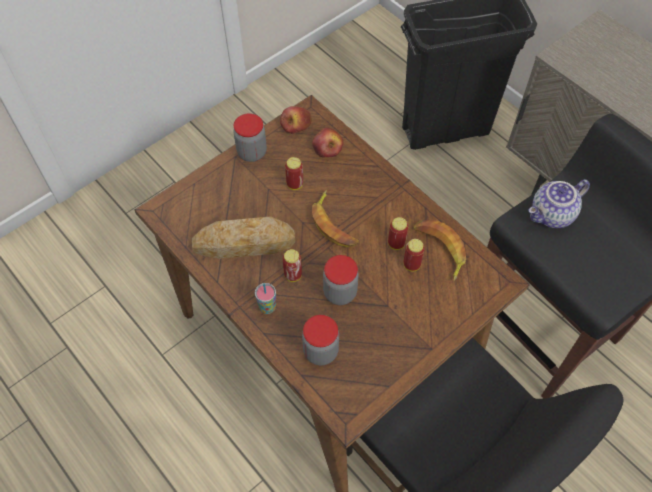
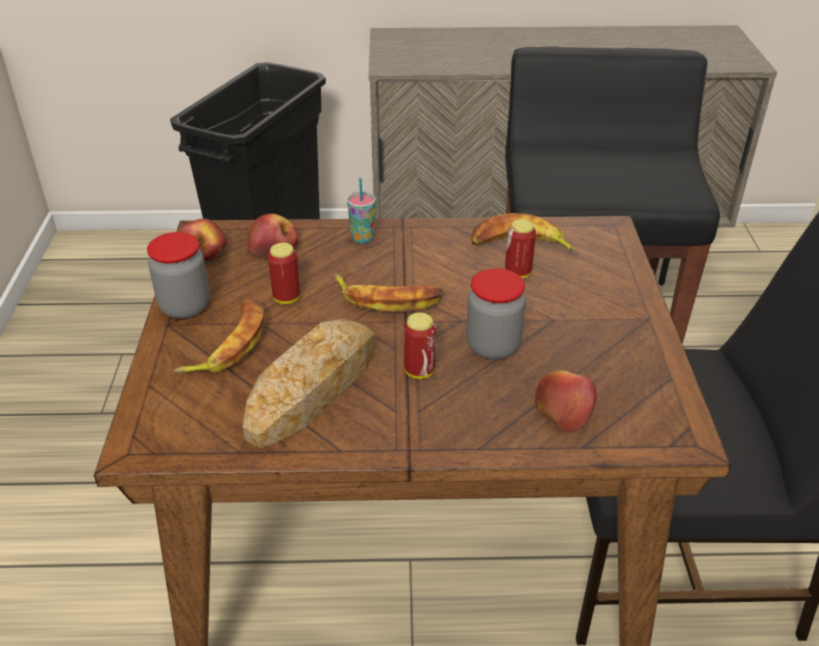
camera: 50 degrees left, 20 degrees down
cup [255,283,276,314] -> cup moved to [347,178,376,243]
jar [302,315,339,365] -> apple [535,371,597,432]
can [388,217,409,250] -> none
teapot [528,179,590,228] -> none
none -> banana [173,299,264,374]

